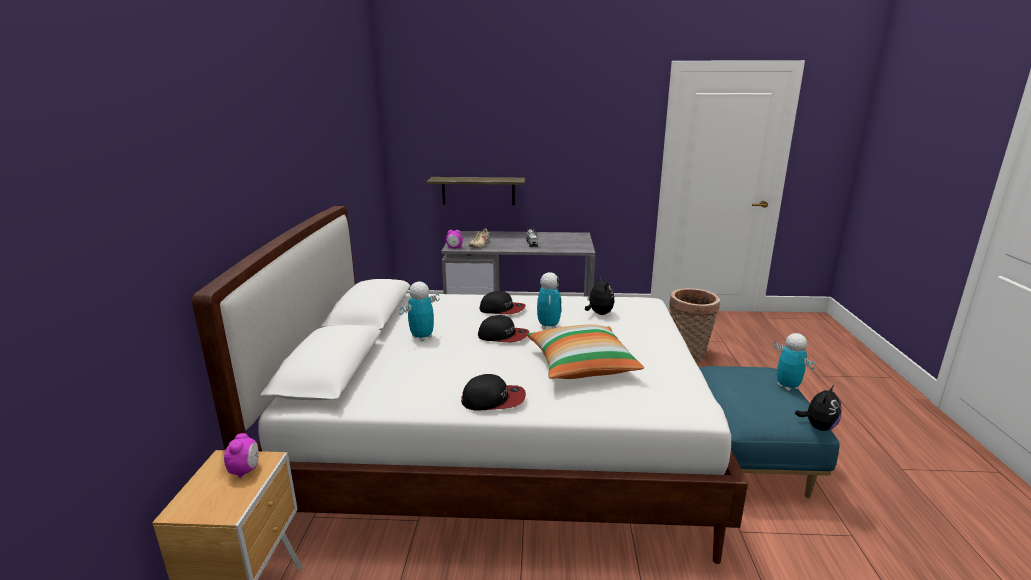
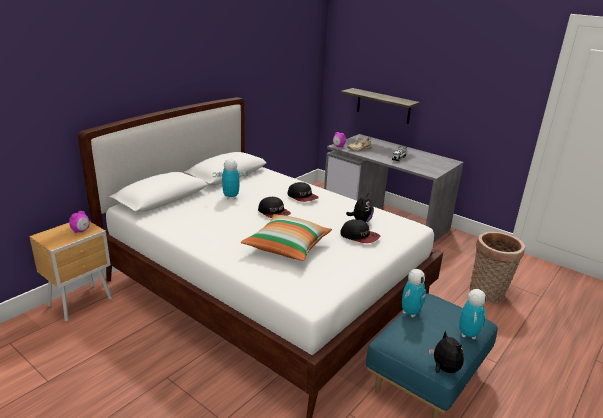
camera: 35 degrees right, 5 degrees up
cap [461,374,526,411] -> cap moved to [340,219,380,243]
toy robot [537,272,562,329] -> toy robot moved to [402,269,426,317]
plush toy [795,385,842,431] -> plush toy turned 105 degrees counterclockwise [429,330,464,373]

